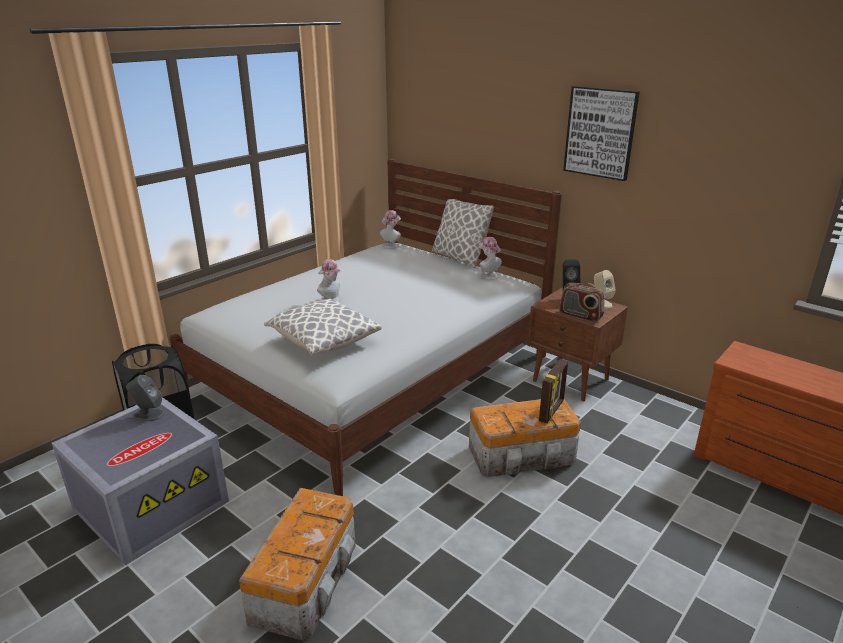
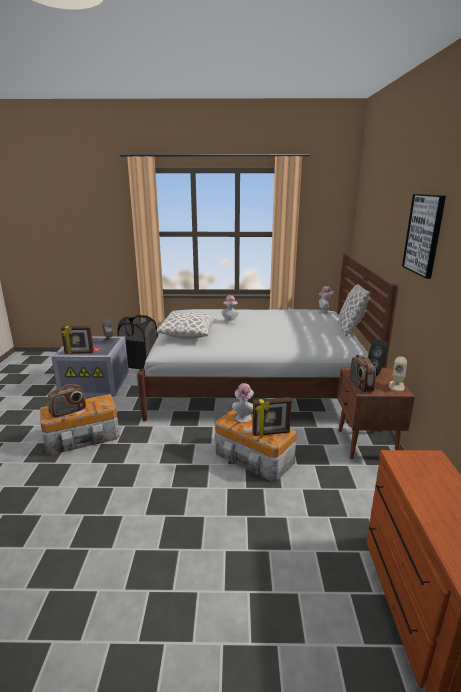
camera: 50 degrees right, 5 degrees down
hat [479,237,502,280] -> hat moved to [232,383,254,422]
none -> radio [47,384,86,418]
none -> picture frame [61,326,94,354]

